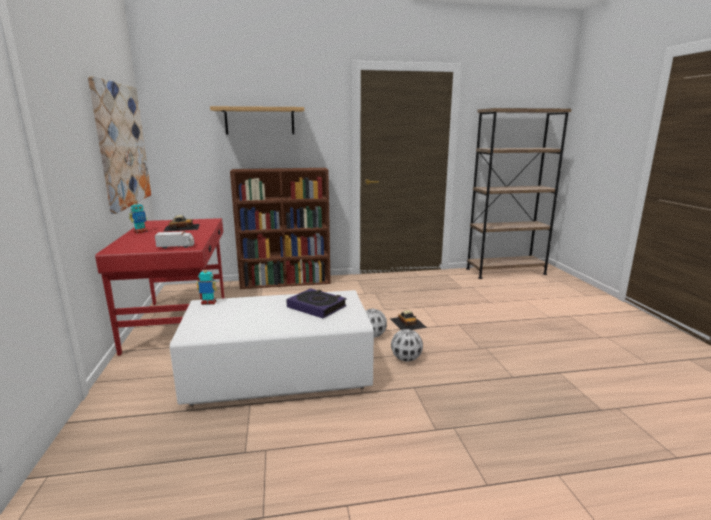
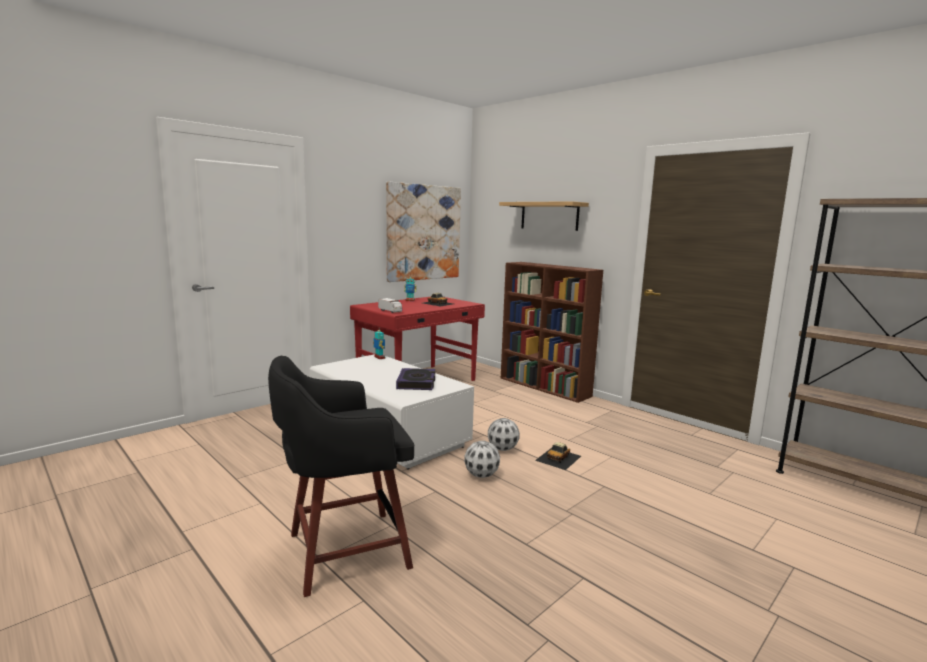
camera: 55 degrees right, 5 degrees down
none -> black stool [268,356,414,597]

